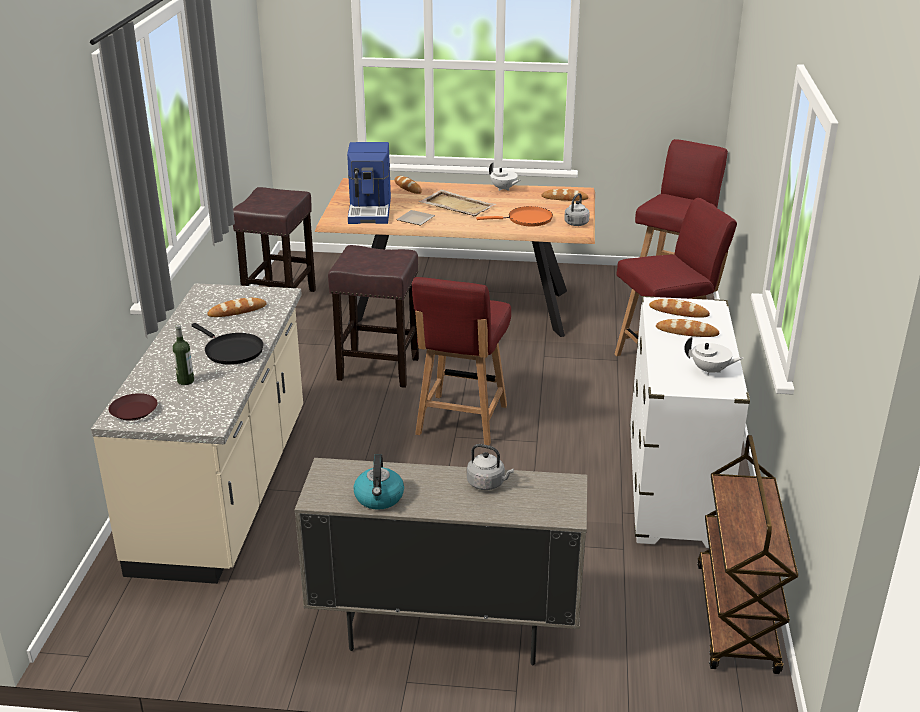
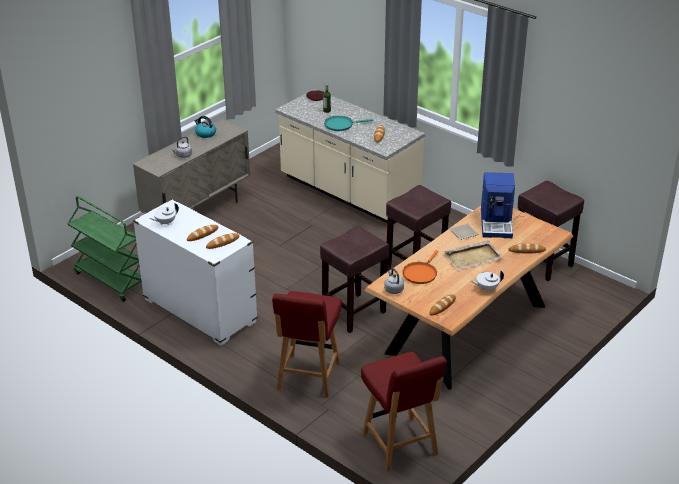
camera: 125 degrees right, 5 degrees up
black frying pan [191,323,263,365] -> turquoise frying pan [324,116,374,131]
coffee machine [347,142,391,224] -> coffee machine turned 120 degrees counterclockwise [481,172,515,238]
red chair [412,277,511,446] -> none
brown cart [697,435,798,674] -> green cart [67,196,142,302]
none -> brown stool [320,226,389,333]

